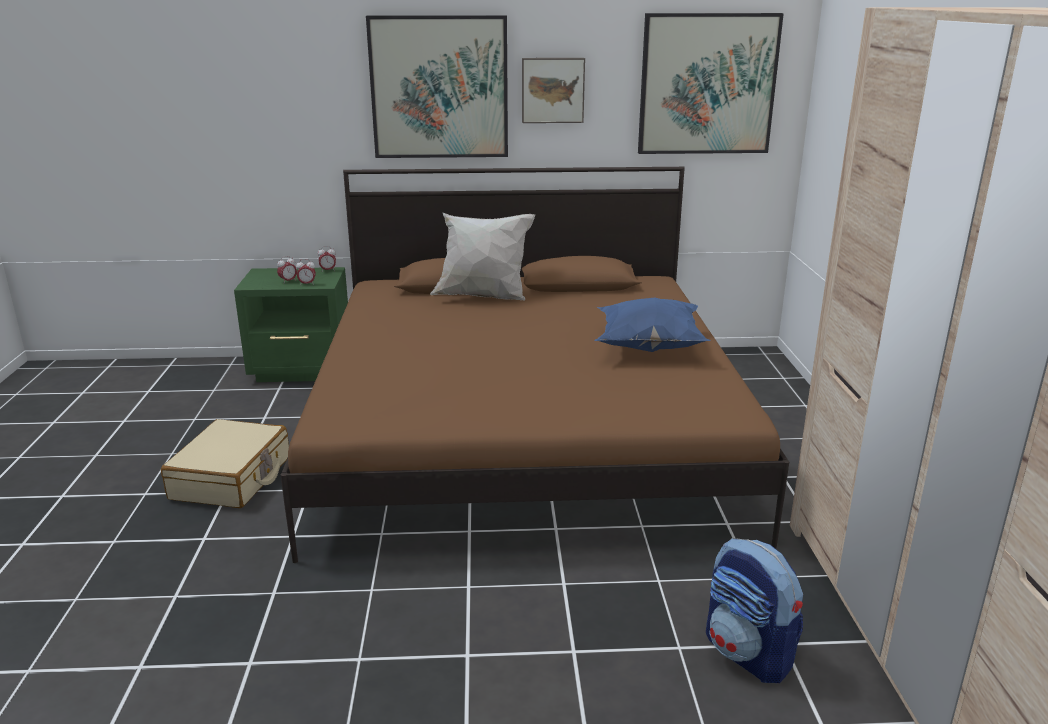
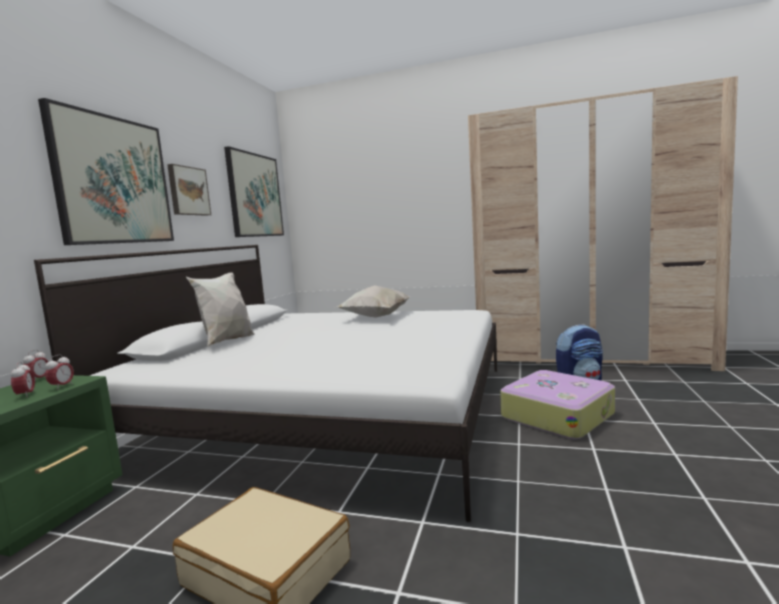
camera: 70 degrees left, 15 degrees down
brown bed [281,167,789,563] -> white bed [34,245,497,522]
blue pillow [594,298,711,352] -> white pillow [337,285,410,318]
none -> suitcase [500,370,615,439]

